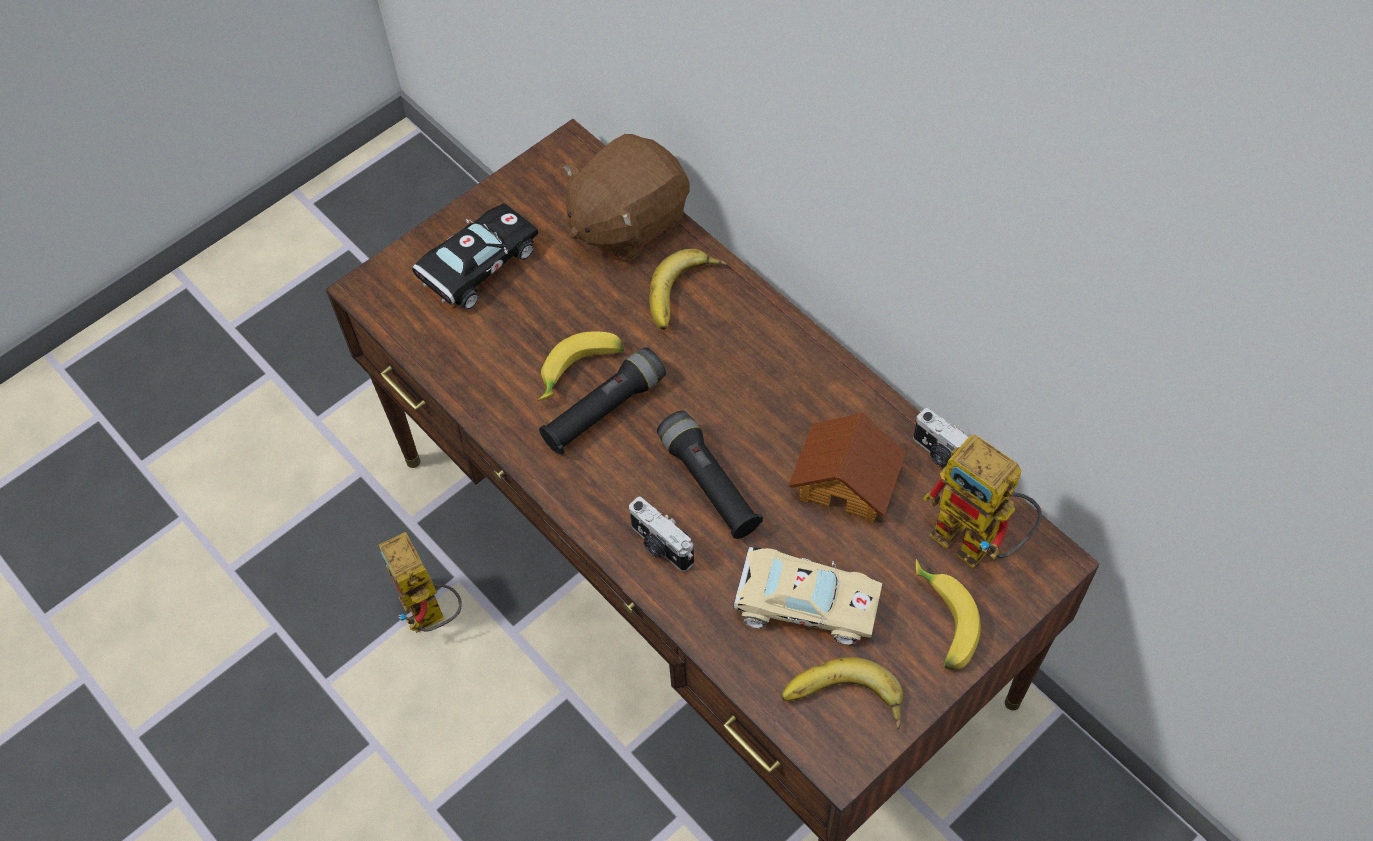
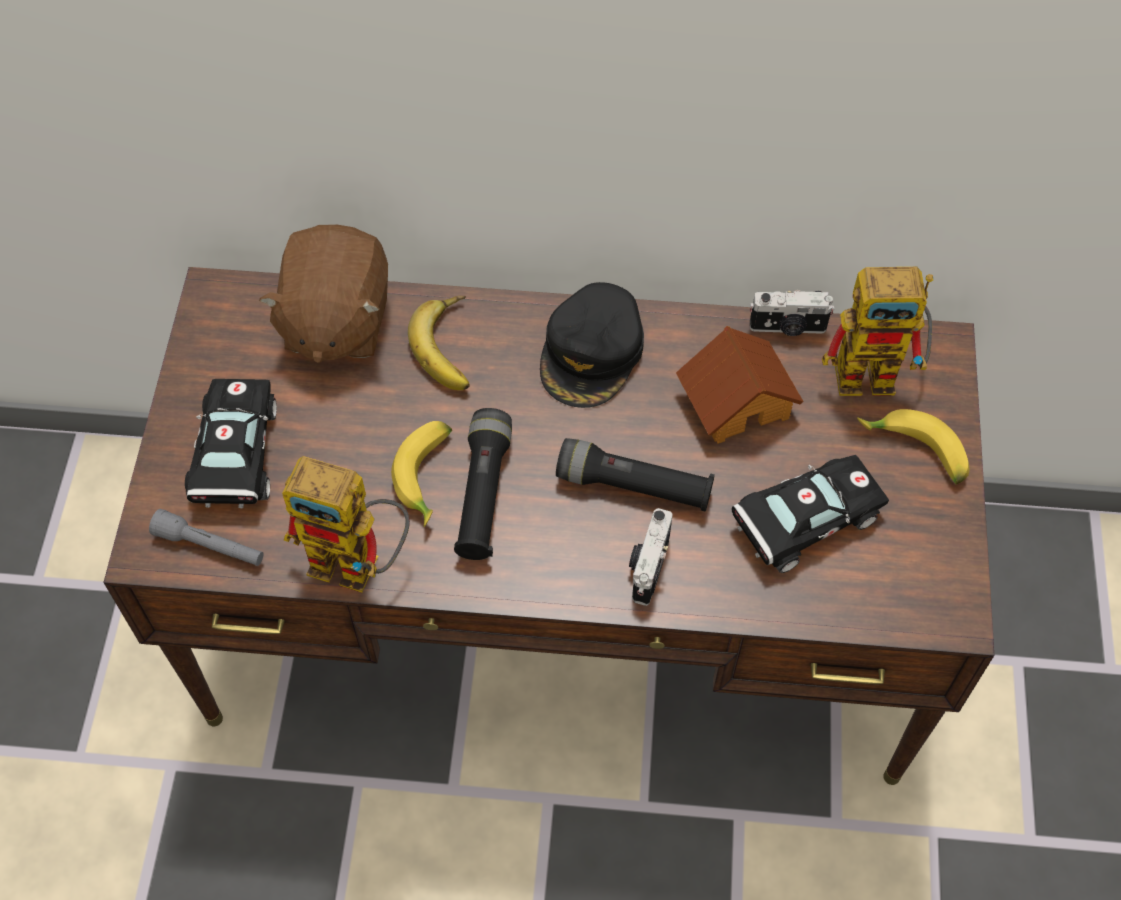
camera: 45 degrees left, 0 degrees up
toy robot [379,532,462,633] -> toy robot moved to [282,456,410,593]
camera [629,497,694,572] -> camera turned 105 degrees clockwise [629,508,673,606]
beige toy car [734,547,882,645] -> black toy car [732,455,889,573]
banana [782,657,903,730] -> none
none -> grey flashlight [149,509,264,566]
none -> black cap [540,282,644,408]

